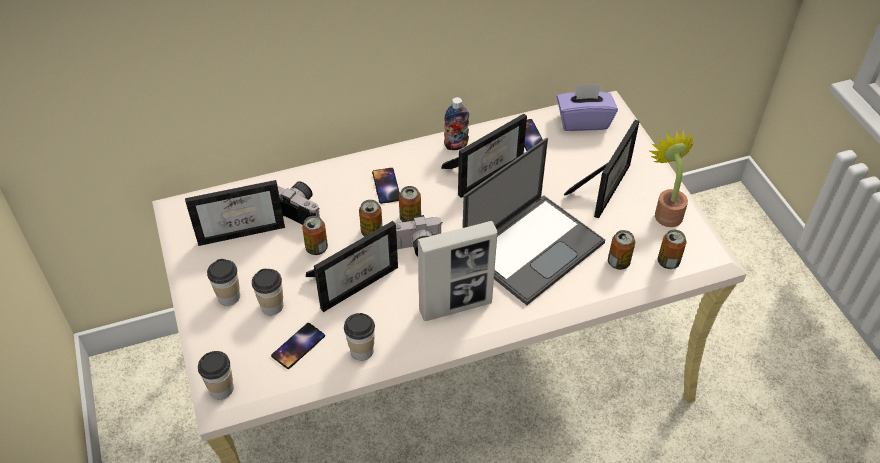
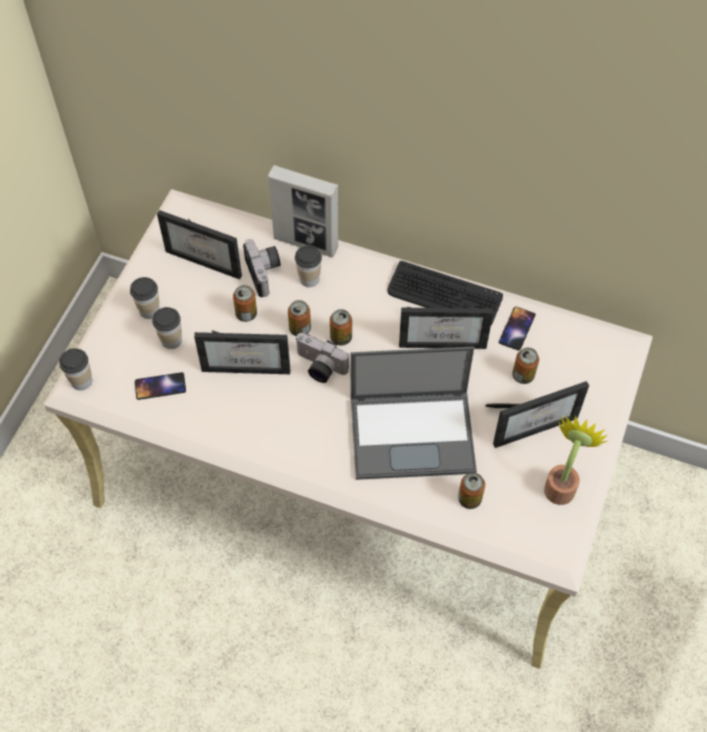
camera: 40 degrees right, 10 degrees up
cup [344,313,375,360] -> cup moved to [295,245,322,287]
phone [372,168,400,204] -> none
picture frame [417,221,497,321] -> picture frame moved to [268,165,338,257]
bottle [444,97,469,150] -> keyboard [387,261,503,325]
purple tissue box [557,84,618,131] -> none
can [658,230,686,269] -> can moved to [512,347,539,384]

